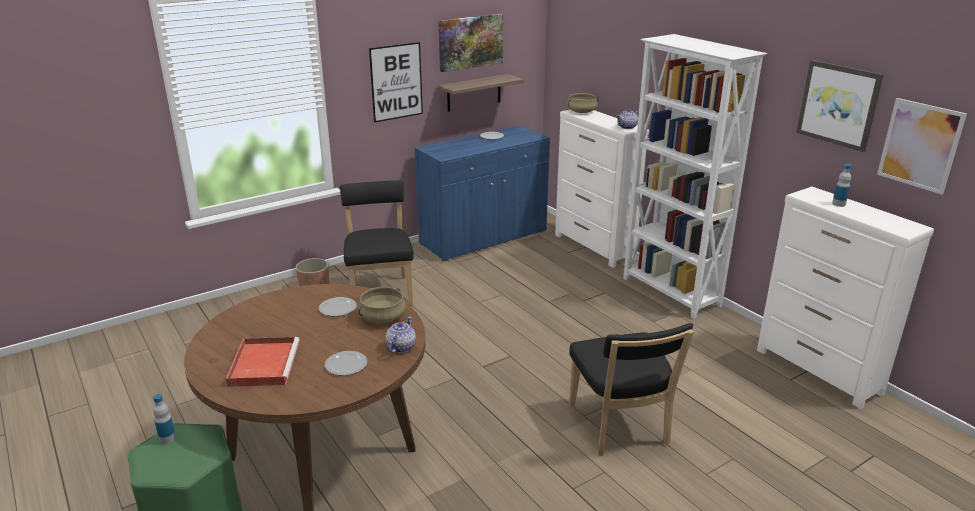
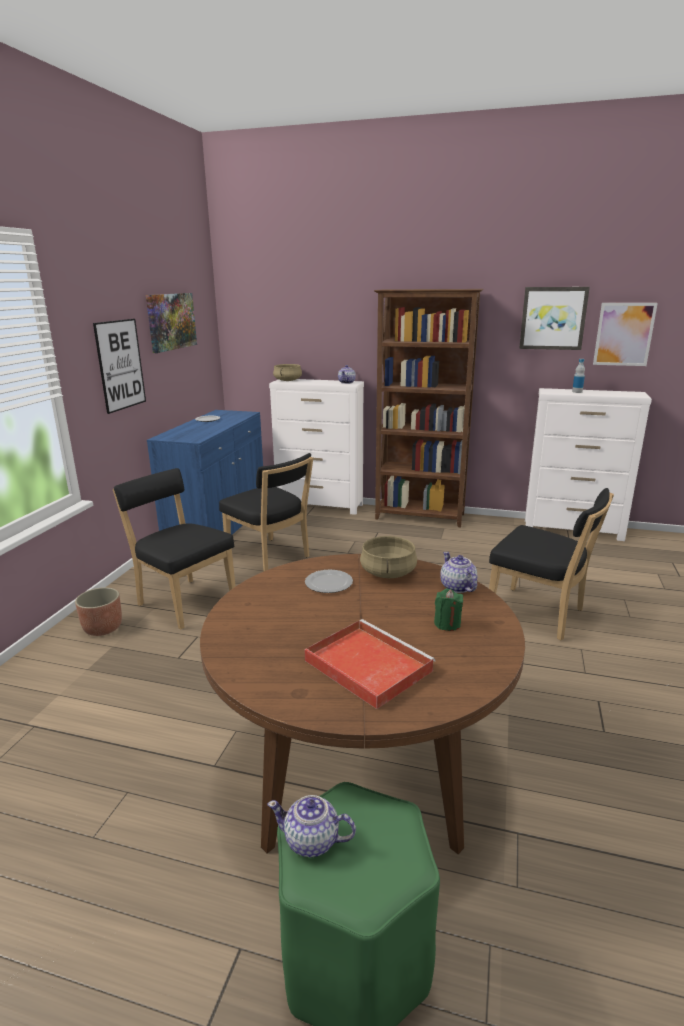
camera: 40 degrees left, 5 degrees down
bottle [153,394,176,444] -> teapot [267,795,356,857]
plate [325,351,367,376] -> green candle [434,589,463,631]
shelf [438,74,524,112] -> none
white bookcase [623,34,767,319] -> brown bookcase [374,289,484,527]
none -> black chair [219,453,313,572]

